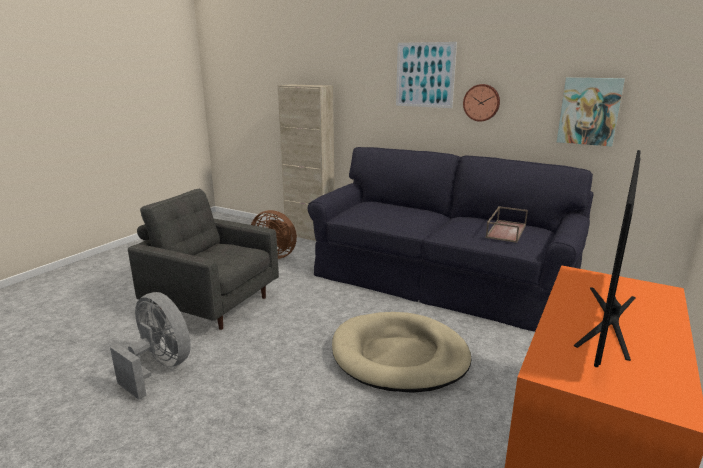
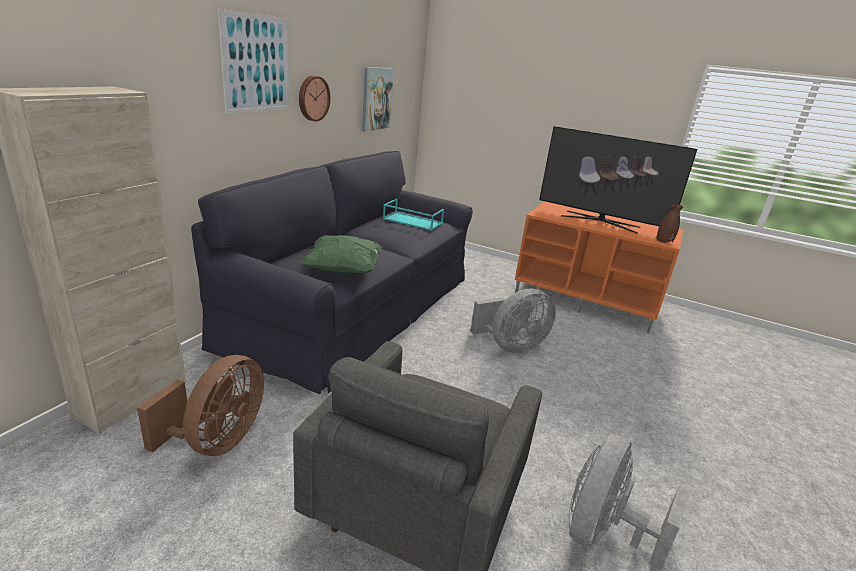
camera: 95 degrees left, 5 degrees up
beige dog bed [332,312,471,393] -> grey fan [470,289,556,354]
brown tray [486,206,528,243] -> turquoise tray [383,199,444,231]
none -> green pillow [300,235,383,274]
none -> brown vase [656,204,683,243]

